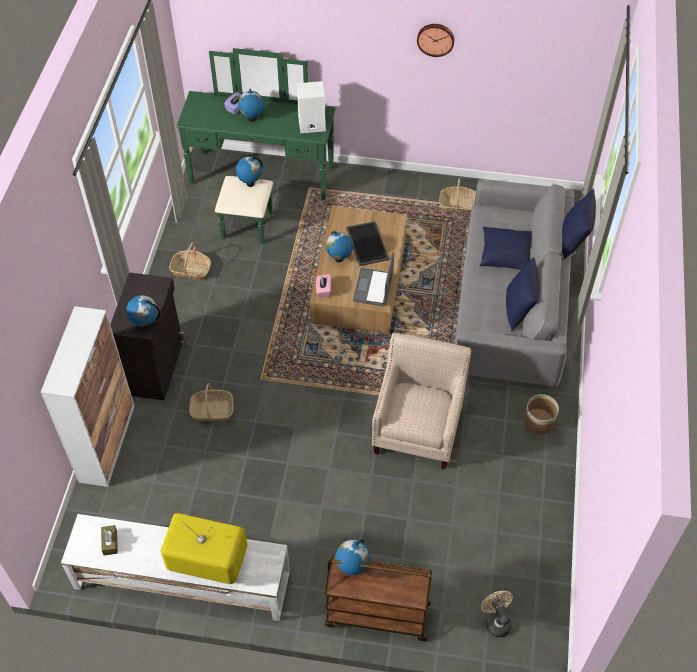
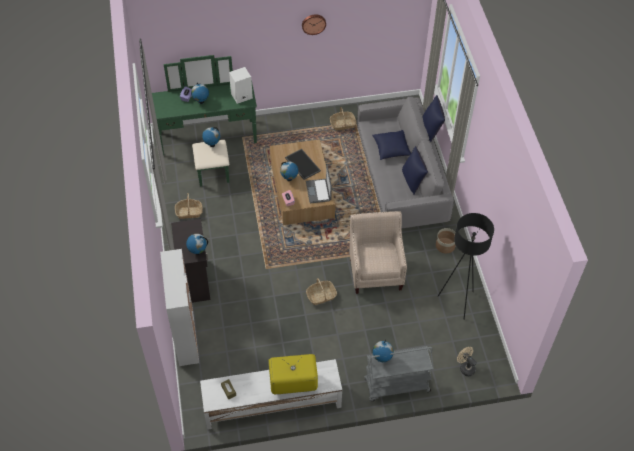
camera: 20 degrees left, 0 degrees up
basket [189,383,234,421] -> basket moved to [306,279,337,305]
brown cart [325,555,432,641] -> grey cart [364,346,434,402]
none -> black floor lamp [438,213,494,320]

